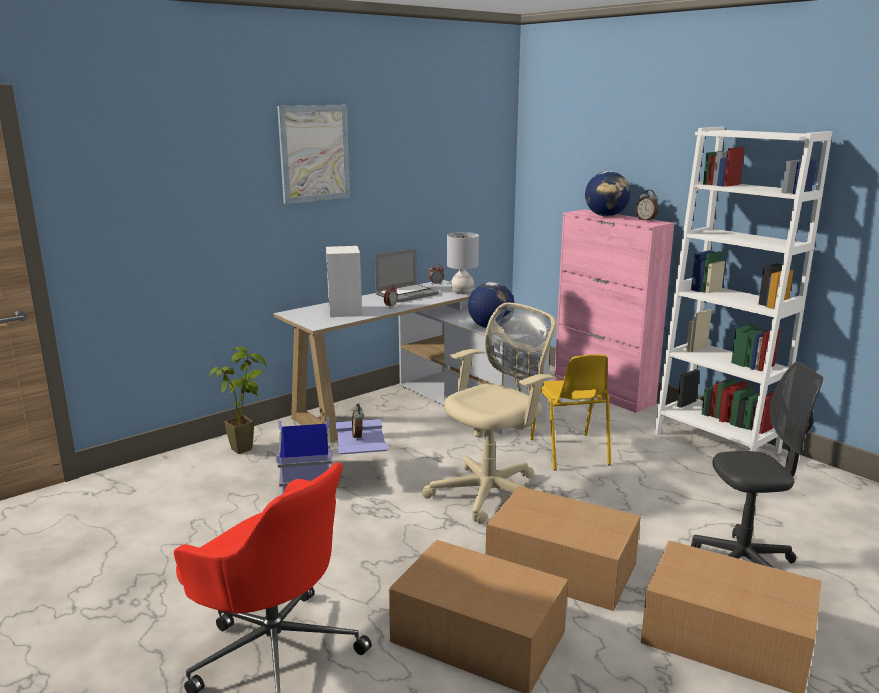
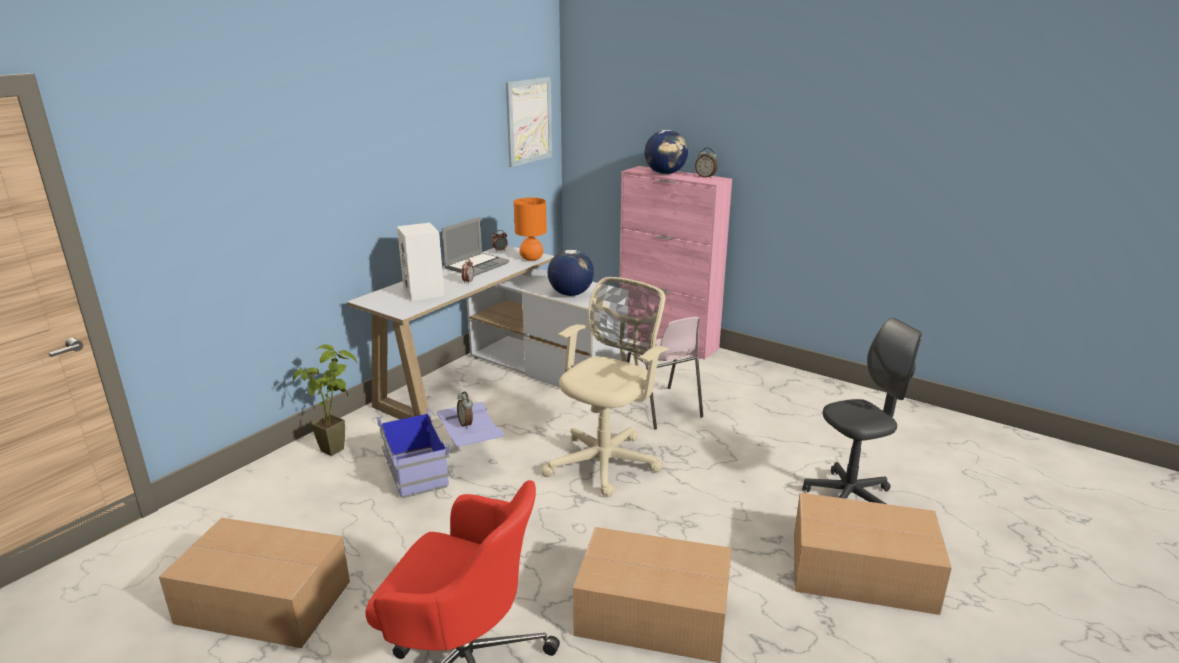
camera: 15 degrees left, 5 degrees up
picture [277,105,350,204] -> picture moved to [506,77,552,167]
grey table lamp [447,232,479,294] -> orange table lamp [514,197,547,261]
cardboard box [486,486,641,611] -> cardboard box moved to [159,518,350,648]
yellow chair [530,354,611,470] -> pink chair [626,317,703,430]
white bookcase [654,127,833,454] -> none

